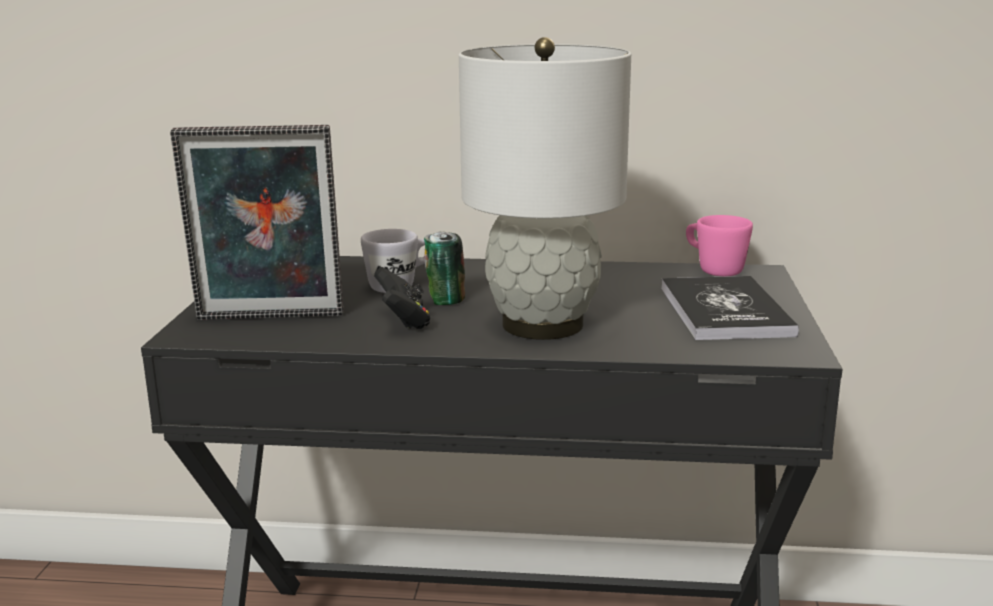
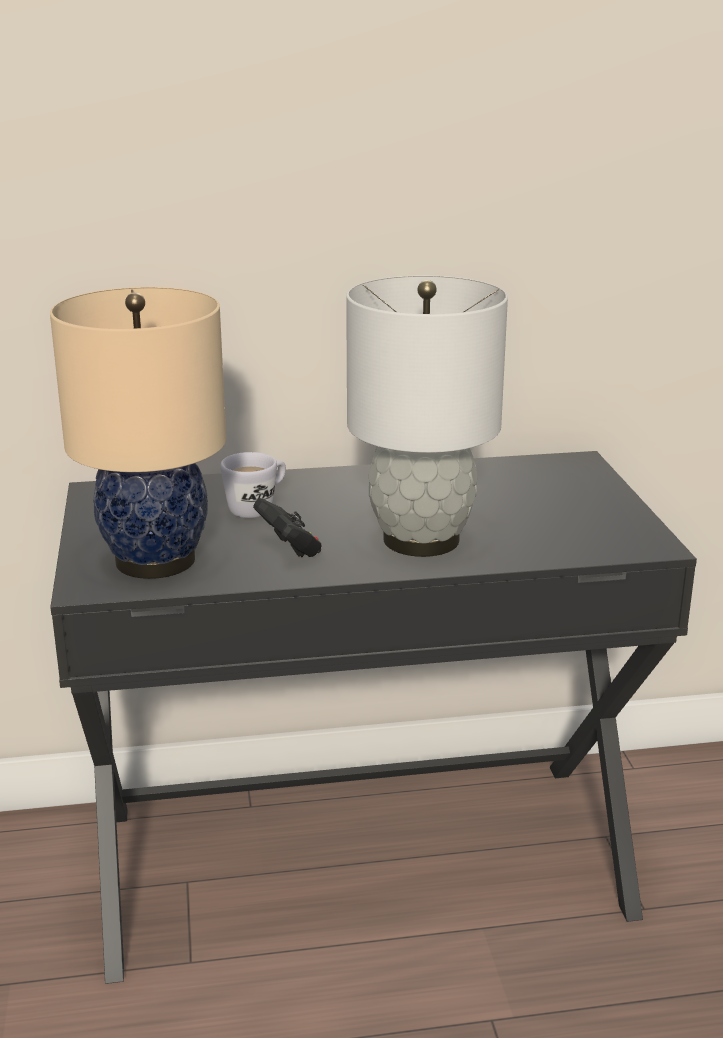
camera: 15 degrees left, 5 degrees up
picture frame [170,125,343,320] -> beige table lamp [50,287,226,579]
can [424,231,465,305] -> none
book [661,276,799,340] -> none
pink mug [686,215,753,276] -> none

